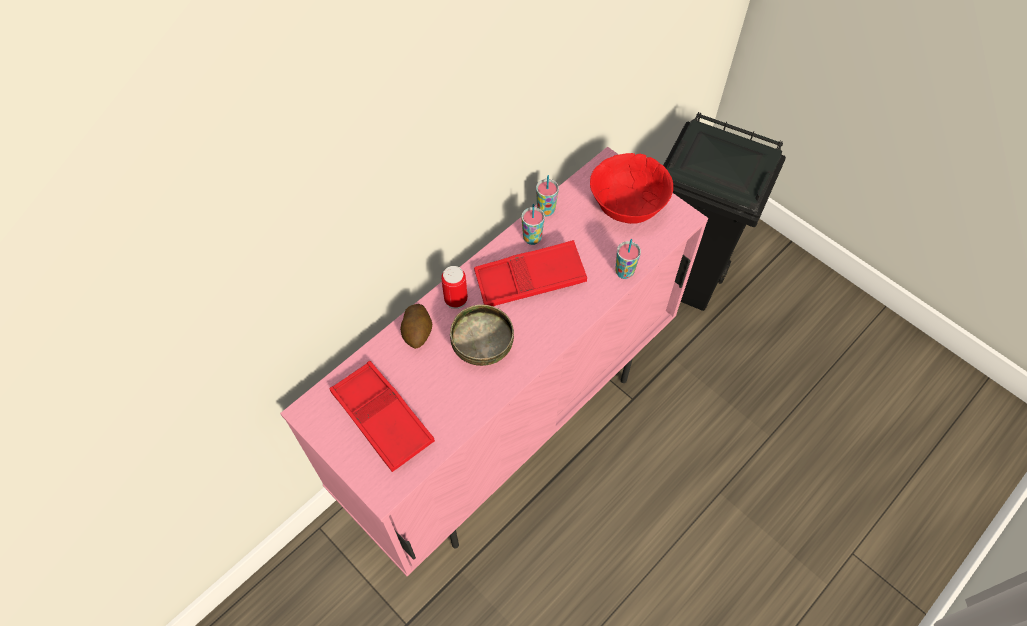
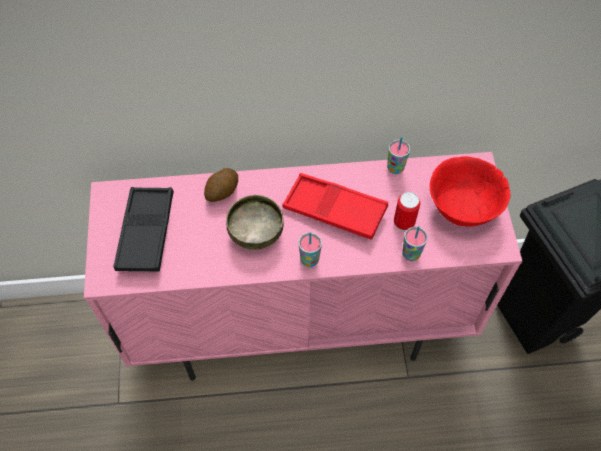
camera: 40 degrees right, 0 degrees up
red tray [330,361,435,472] -> black tray [113,187,174,271]
can [441,266,468,309] -> can moved to [394,192,420,231]
cup [521,204,545,245] -> cup moved to [299,232,322,267]

